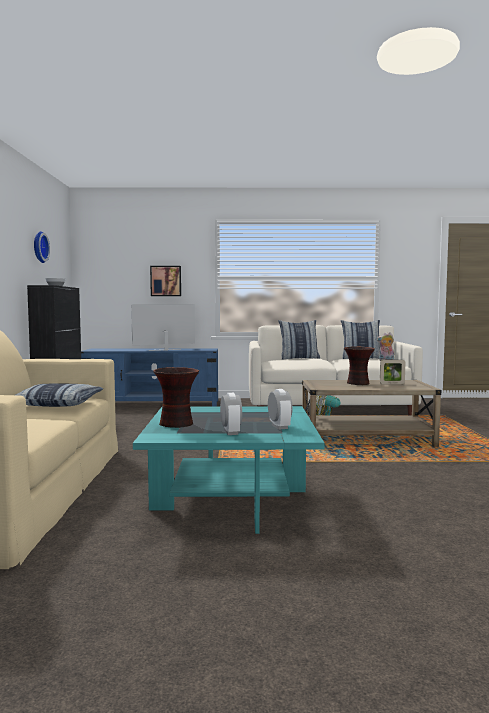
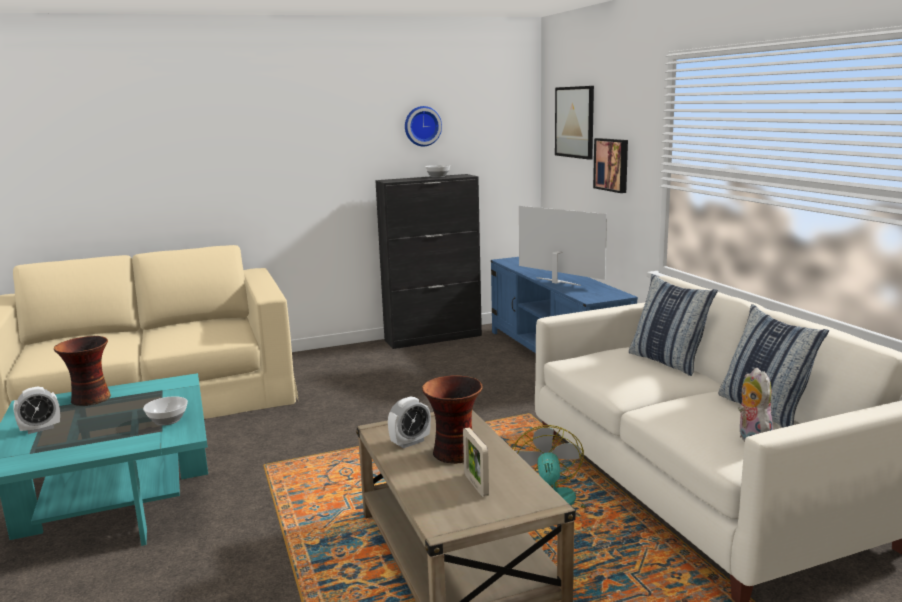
camera: 70 degrees right, 10 degrees up
pillow [16,384,103,407] -> none
alarm clock [268,389,293,430] -> alarm clock moved to [388,397,431,448]
none -> bowl [143,396,188,426]
none -> picture [555,86,594,160]

